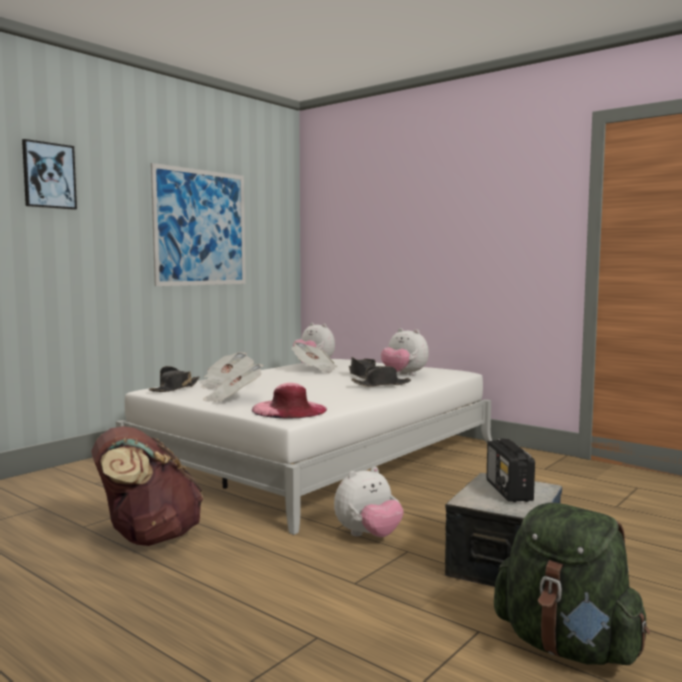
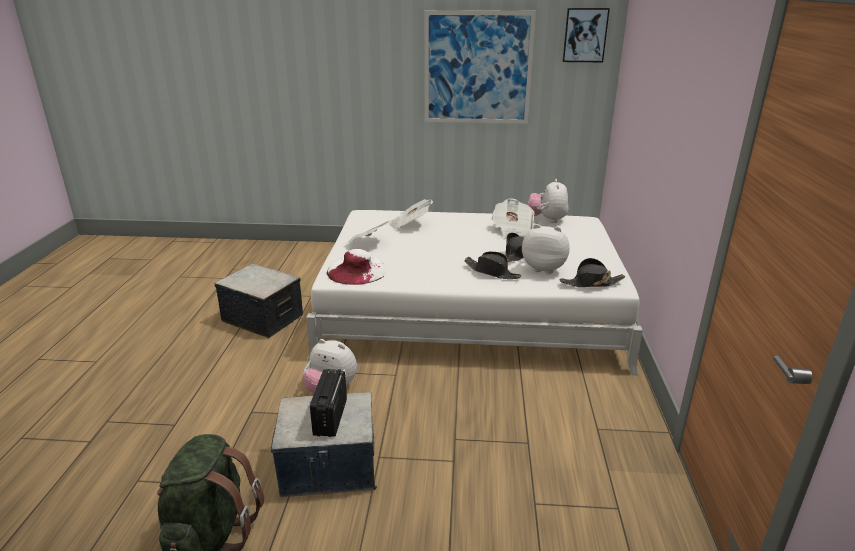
camera: 55 degrees right, 20 degrees up
picture [22,139,77,210] -> picture moved to [563,8,610,62]
brown backpack [91,426,204,546] -> storage box [214,264,303,338]
black hat [149,366,200,392] -> black hat moved to [560,258,625,287]
pink hat [252,383,327,419] -> white hat [327,249,388,285]
plush toy [381,328,429,376] -> plush toy turned 105 degrees clockwise [522,224,569,274]
radio [487,439,535,502] -> radio turned 45 degrees counterclockwise [310,369,347,437]

